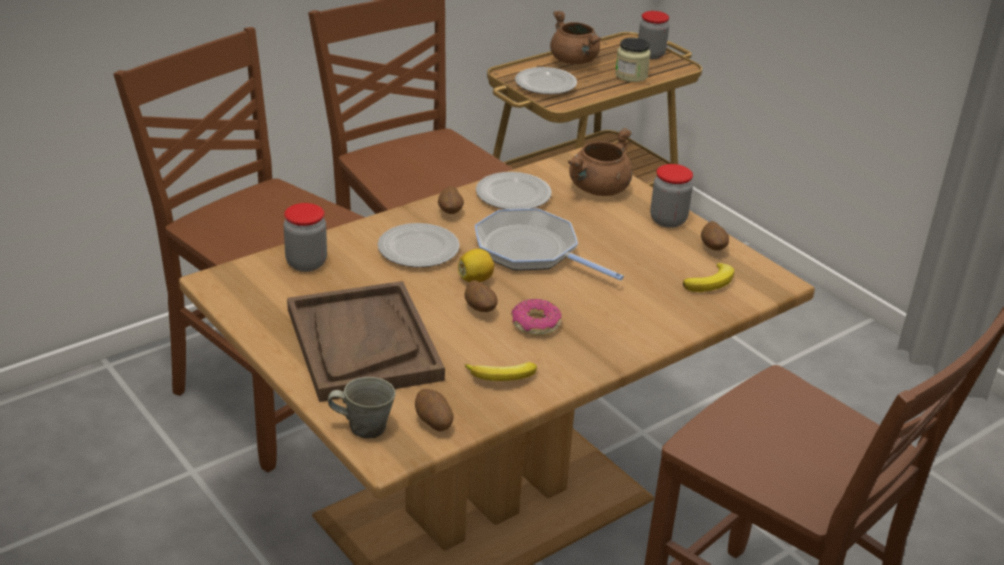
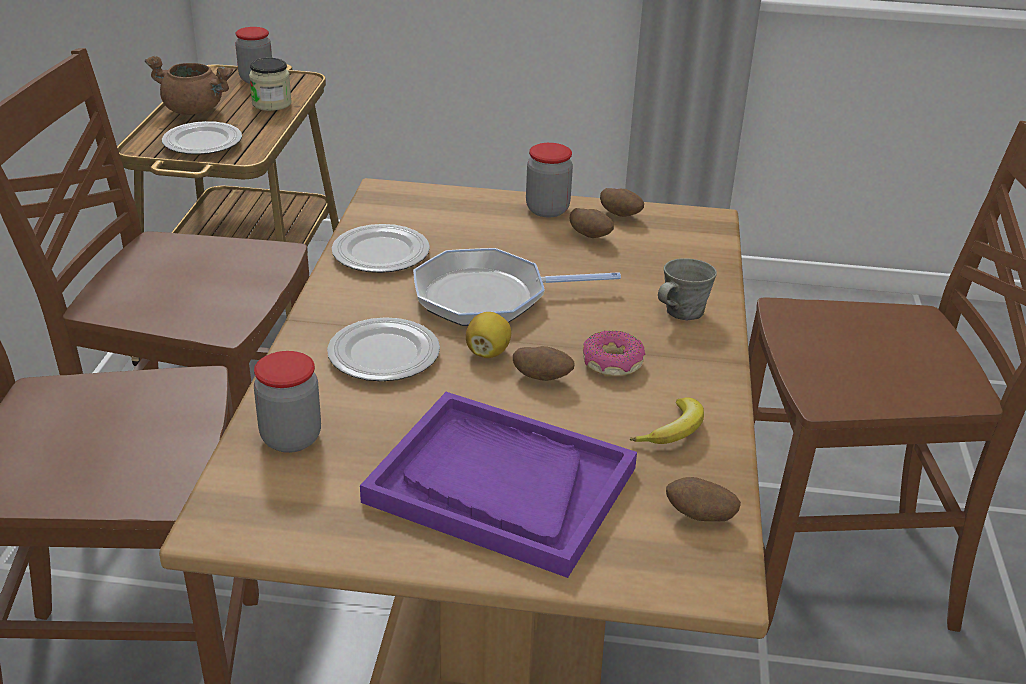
camera: 45 degrees left, 0 degrees up
brown tray [287,281,445,402] -> purple tray [360,392,637,578]
grey mug [328,377,396,438] -> grey mug moved to [658,258,717,320]
potato [438,186,464,214] -> potato moved to [570,208,614,238]
brown cooking pot [568,128,632,196] -> none
banana [683,263,734,292] -> none

